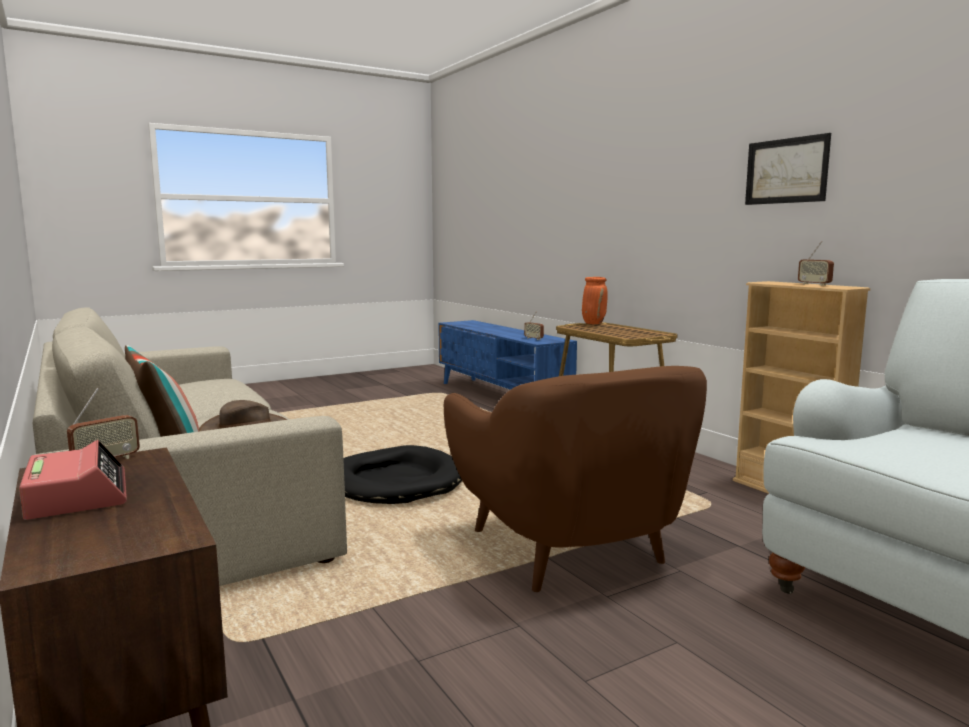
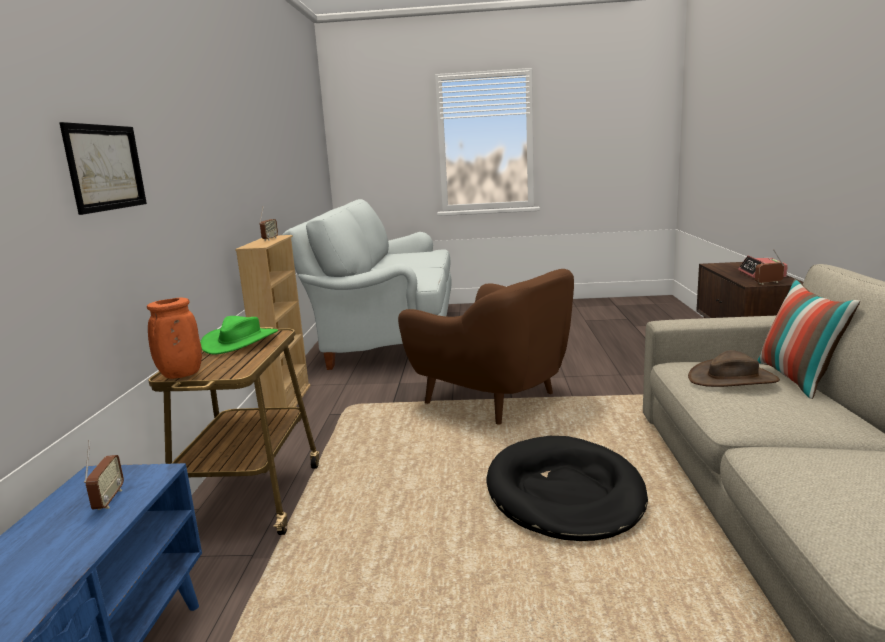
camera: 145 degrees left, 5 degrees up
brown armchair [444,366,707,592] -> brown armchair turned 120 degrees clockwise [398,269,574,425]
picture [745,133,831,205] -> picture moved to [59,122,147,215]
none -> green hat [200,316,278,354]

